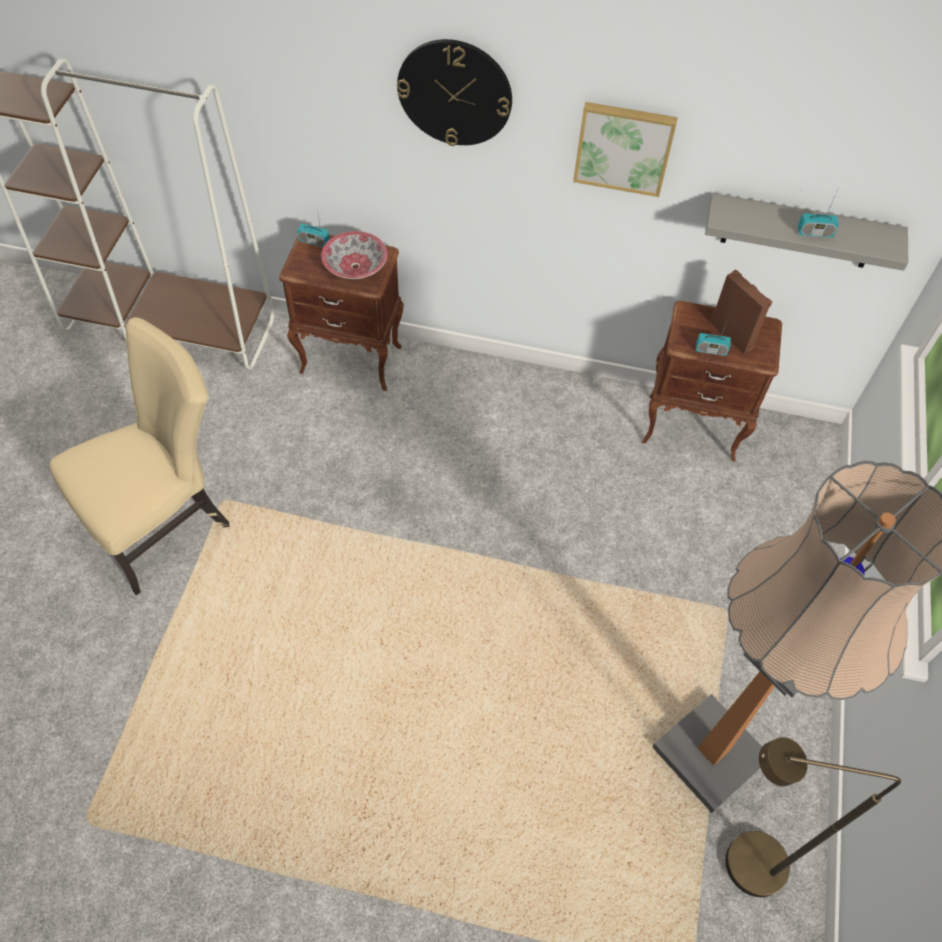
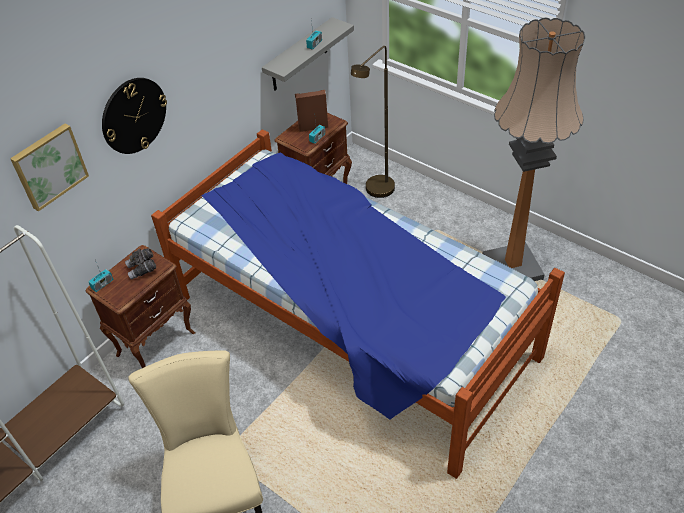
camera: 60 degrees left, 10 degrees down
bowl [321,231,387,279] -> grey binoculars [125,248,156,280]
picture [573,102,678,197] -> picture moved to [10,124,89,212]
brown floor lamp [726,737,901,897] -> brown floor lamp moved to [351,46,395,198]
none -> bed [151,129,565,479]

